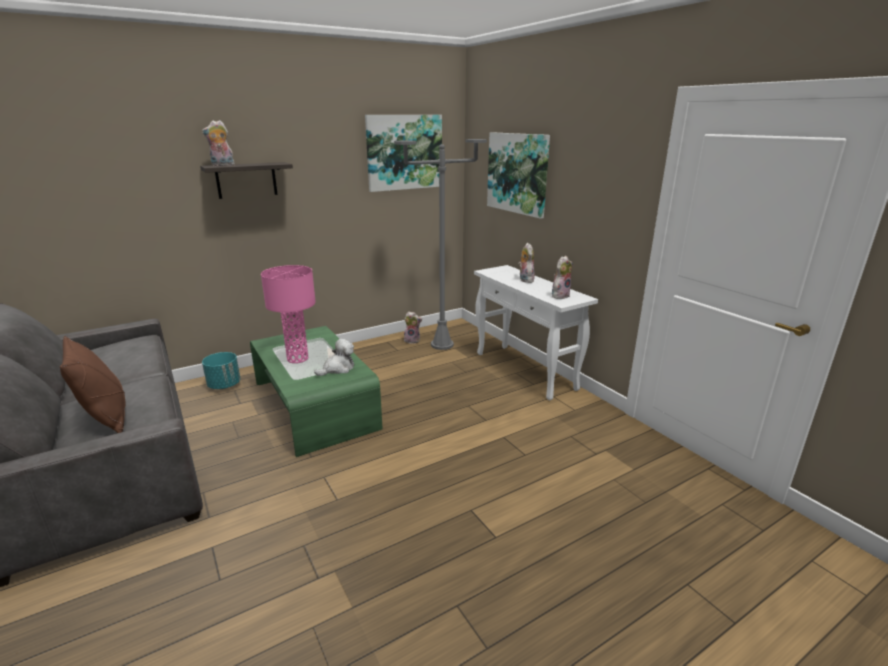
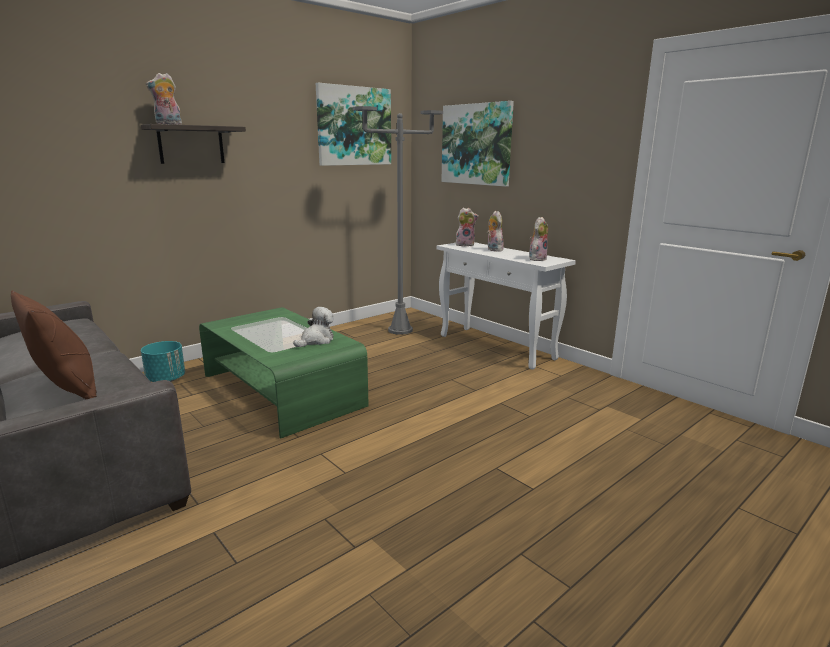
camera: 10 degrees left, 5 degrees down
pink table lamp [261,265,316,363] -> none
plush toy [404,312,422,344] -> plush toy moved to [456,208,479,246]

